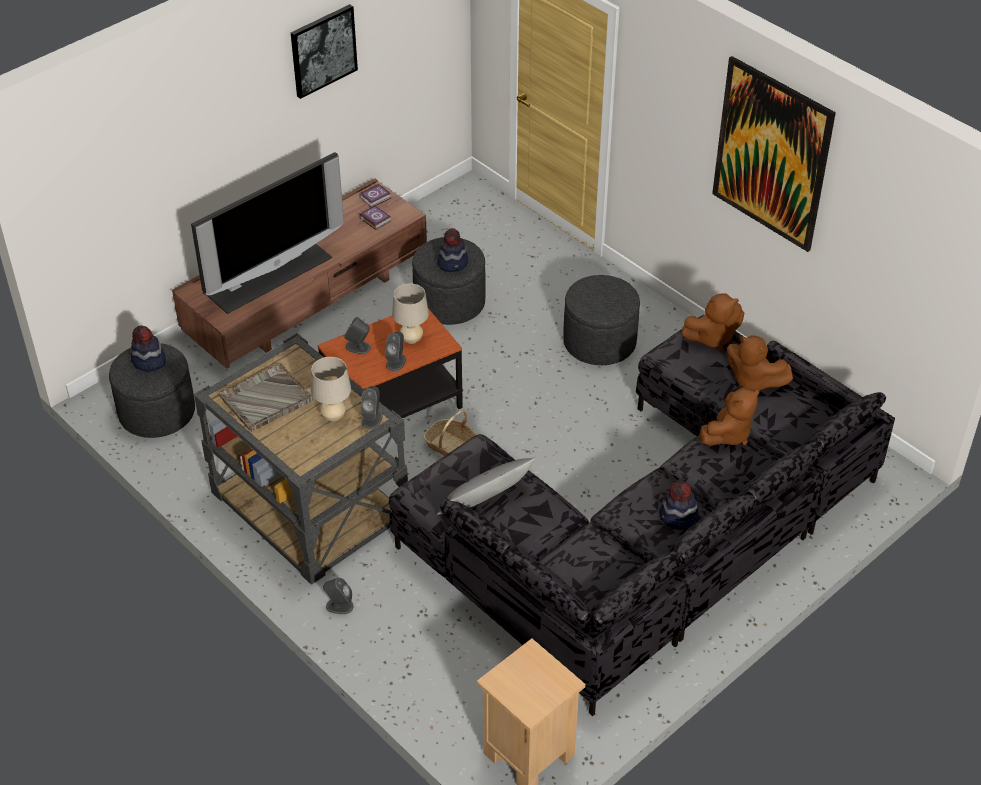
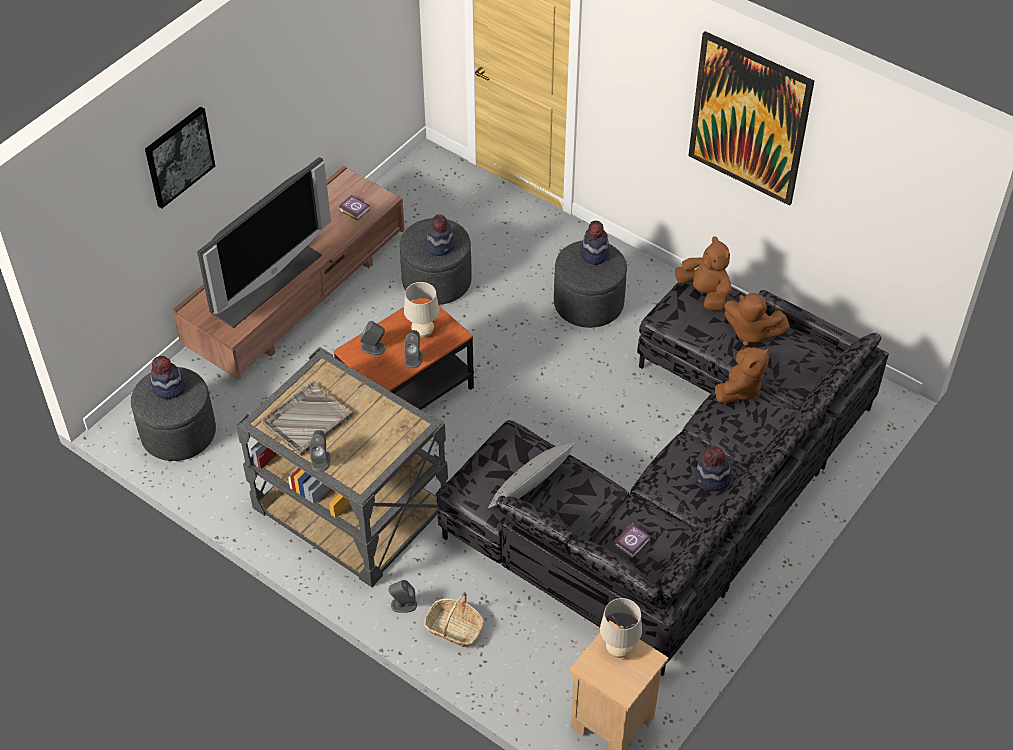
camera: 10 degrees left, 5 degrees up
picture [291,4,358,99] -> picture moved to [145,106,215,208]
beige table lamp [311,357,351,421] -> beige table lamp moved to [600,598,642,658]
book [359,184,391,207] -> book moved to [614,523,651,559]
grey speaker [361,386,383,429] -> grey speaker moved to [310,430,330,472]
basket [423,410,477,456] -> basket moved to [424,592,484,647]
brown plush toy [681,293,744,351] -> brown plush toy turned 105 degrees counterclockwise [675,236,732,311]
none -> hat [580,221,610,265]

